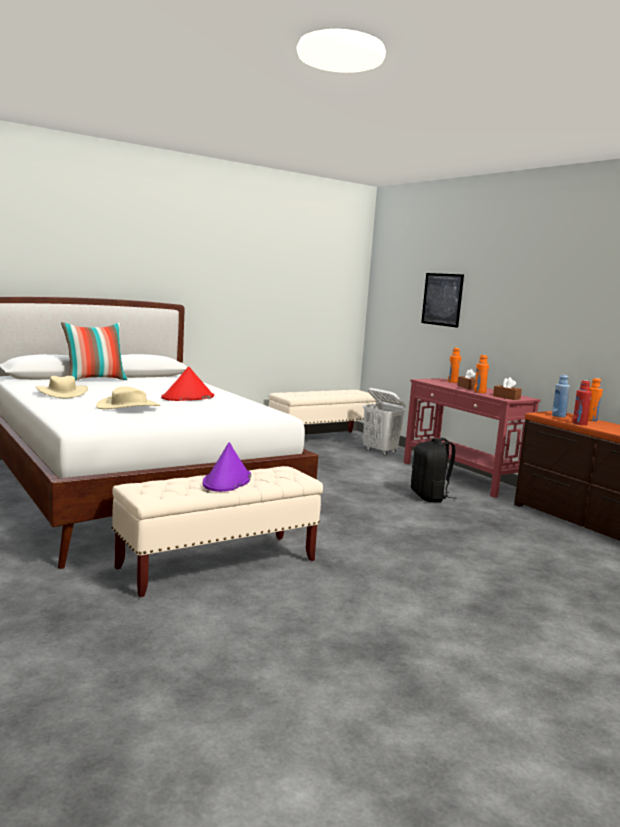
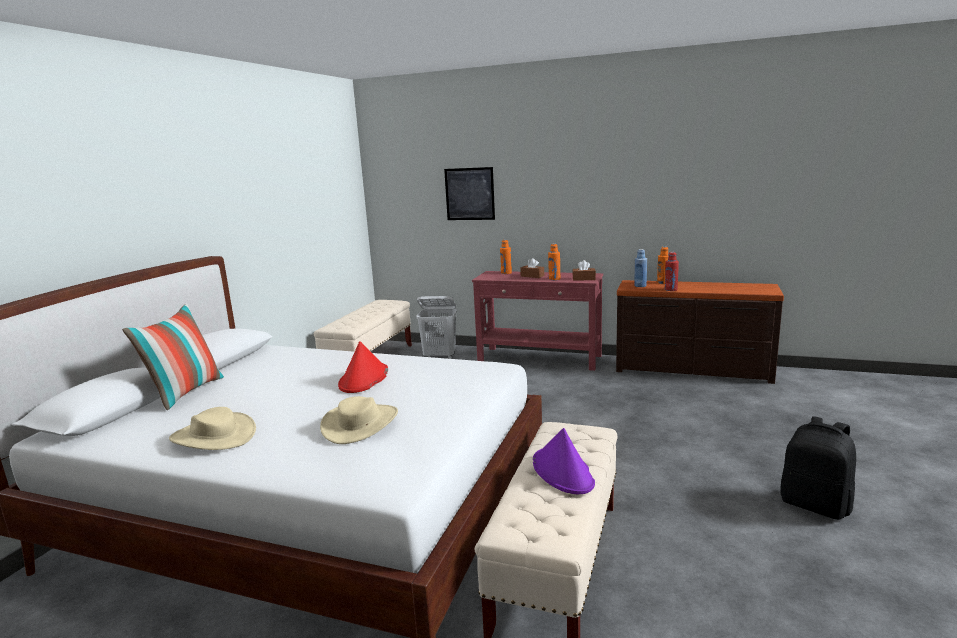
camera: 35 degrees left, 5 degrees up
black backpack [411,438,457,502] -> black backpack moved to [780,416,856,520]

